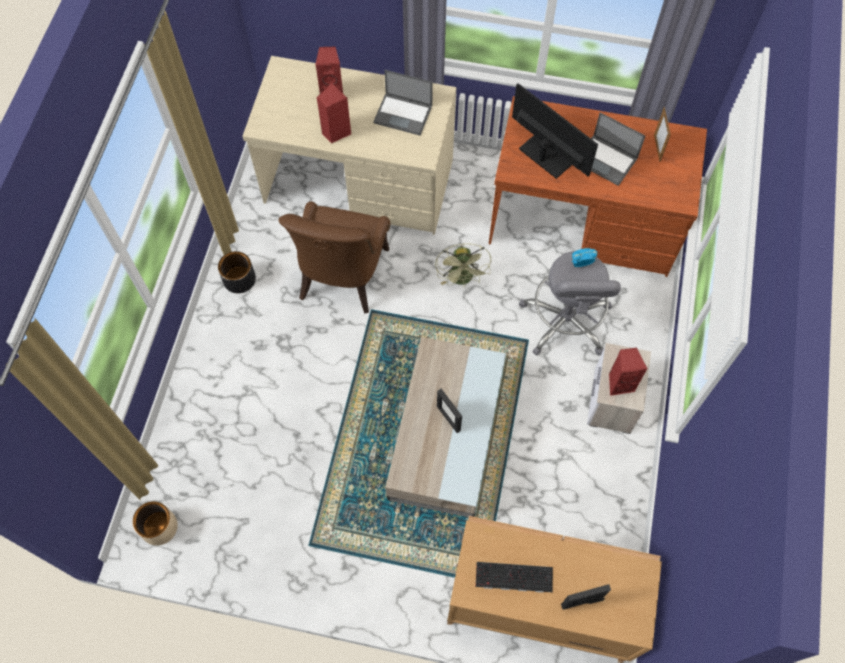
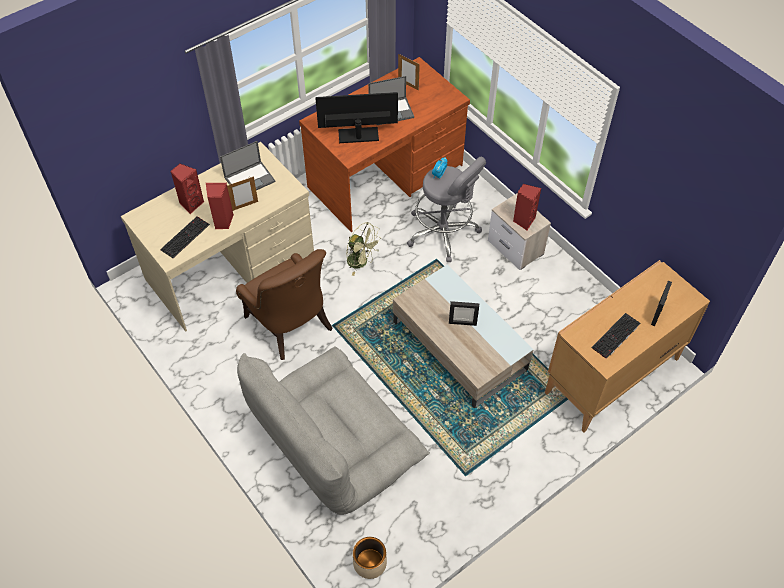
camera: 50 degrees left, 10 degrees down
black planter [218,251,256,293] -> none
none -> keyboard [160,216,210,258]
none -> picture frame [227,176,258,211]
none -> grey sofa [237,346,430,515]

